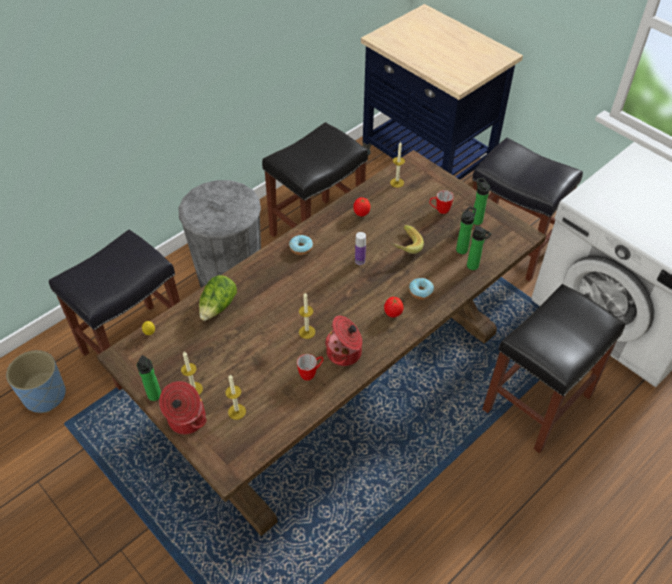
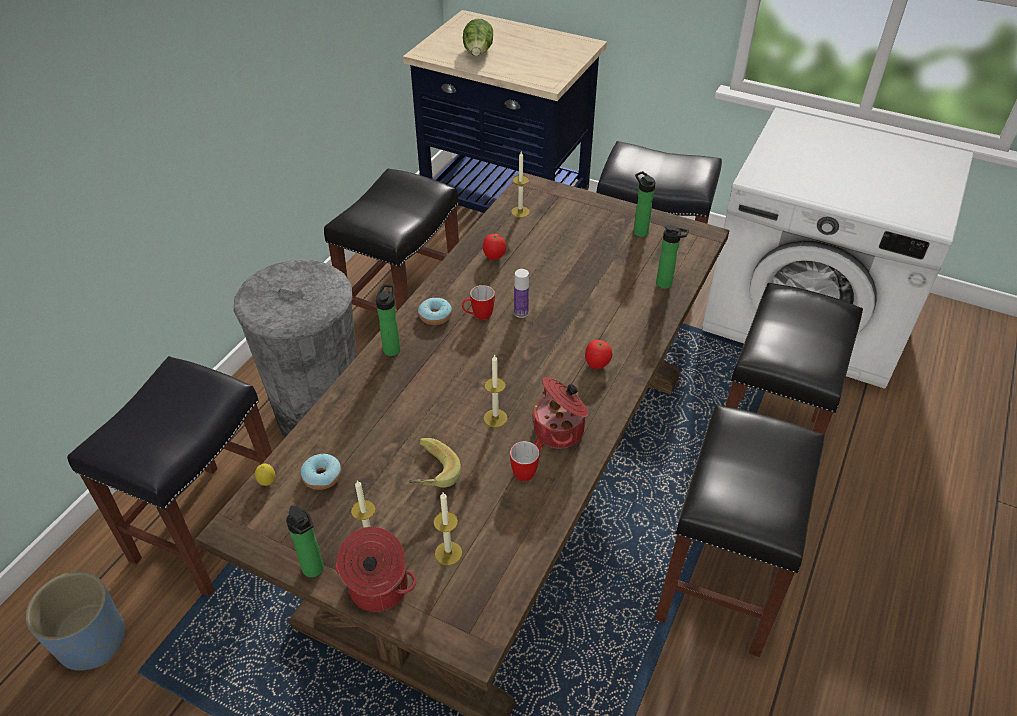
camera: 20 degrees left, 5 degrees down
lettuce [199,275,237,321] -> lettuce moved to [463,19,493,56]
banana [391,225,424,254] -> banana moved to [409,438,461,488]
donut [409,278,434,300] -> donut moved to [301,453,342,490]
mug [429,190,454,214] -> mug moved to [462,285,495,320]
bottle [456,206,476,254] -> bottle moved to [376,284,401,356]
none -> black stool [654,405,825,657]

